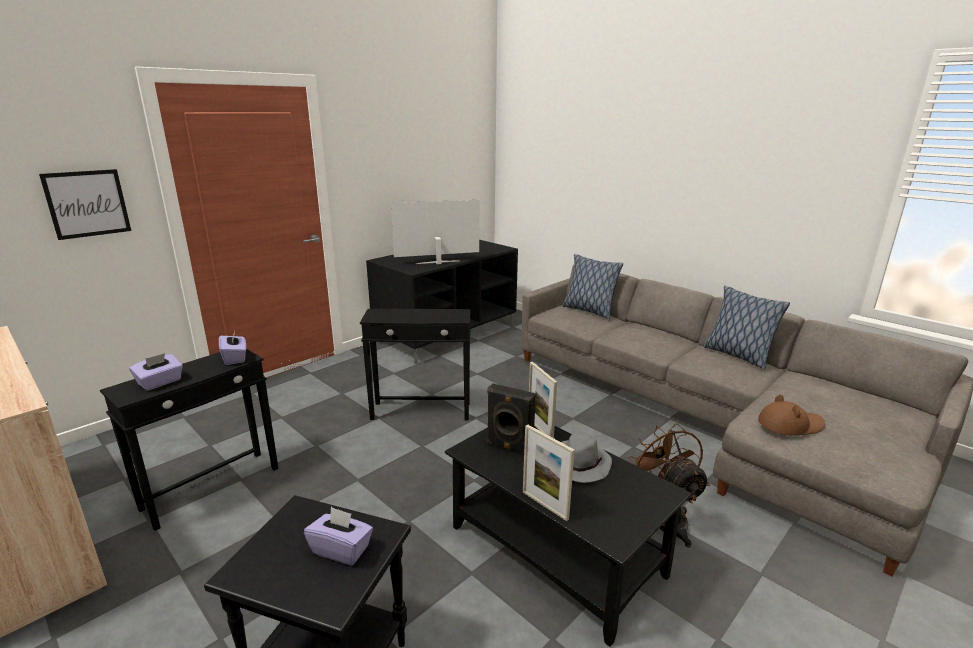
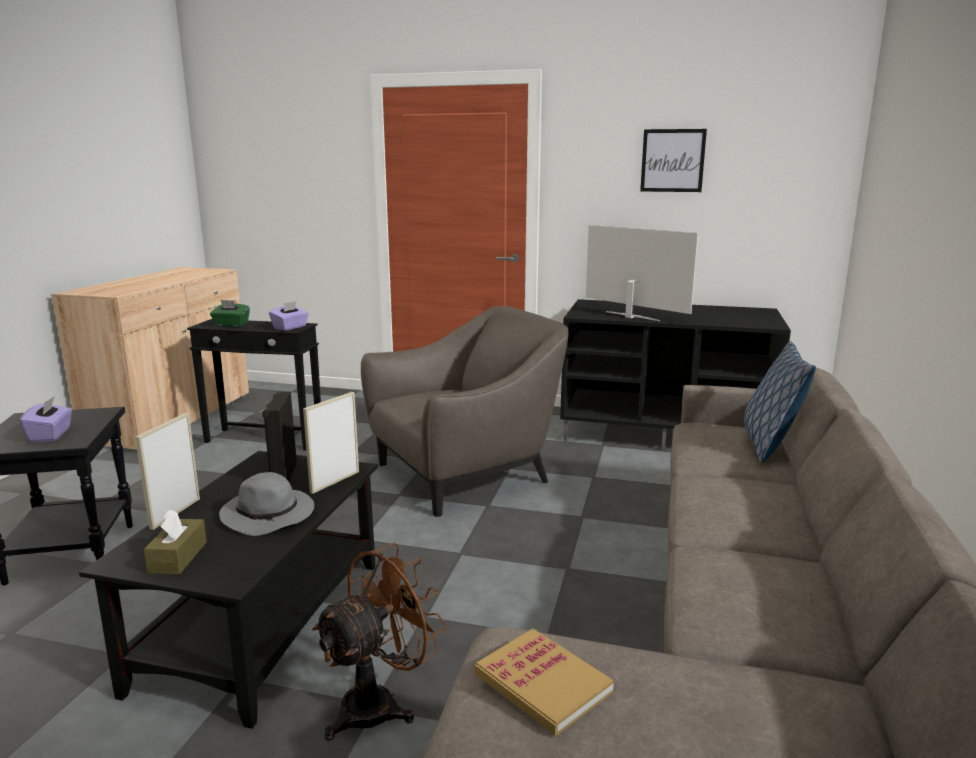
camera: 60 degrees right, 5 degrees down
picture [39,169,131,240] -> picture moved to [640,129,707,192]
purple tissue box [129,353,183,391] -> green tissue box [210,300,250,327]
black side table [360,309,471,420] -> grey armchair [361,306,568,517]
pillow [704,286,790,370] -> none
brown hat [758,395,825,435] -> book [475,629,614,736]
none -> brown tissue box [144,509,207,574]

